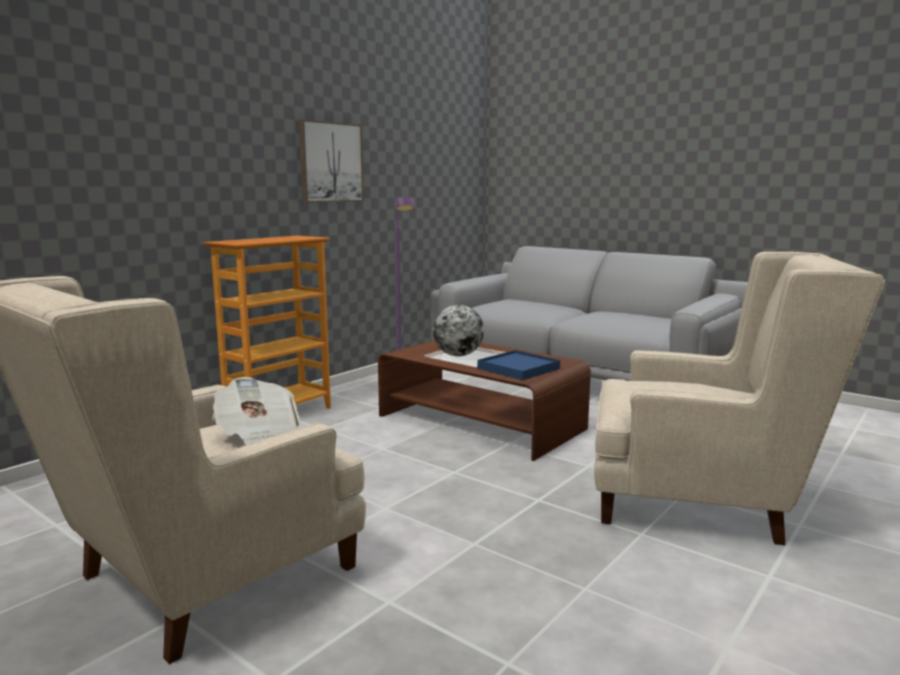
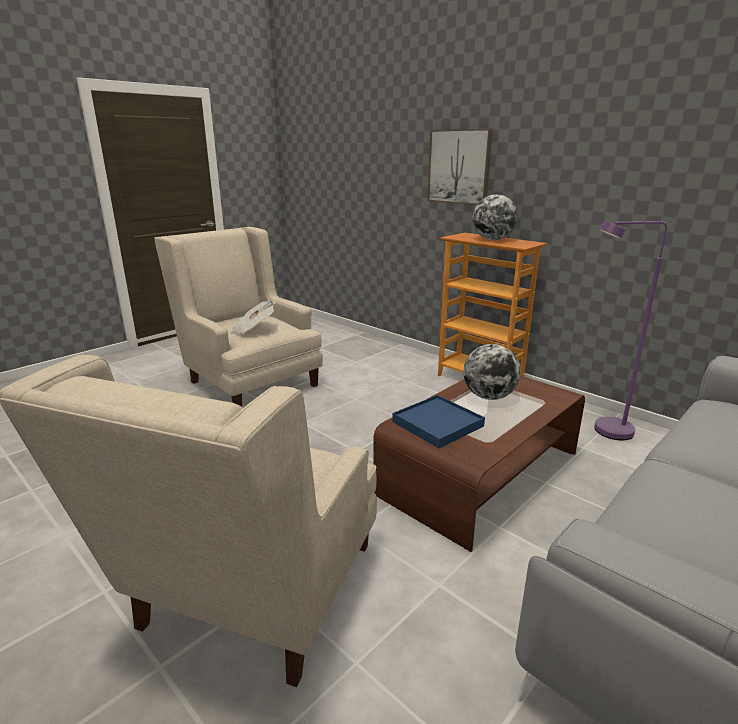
camera: 95 degrees right, 10 degrees up
picture [299,119,364,203] -> picture moved to [427,128,493,205]
none -> globe [472,194,518,240]

